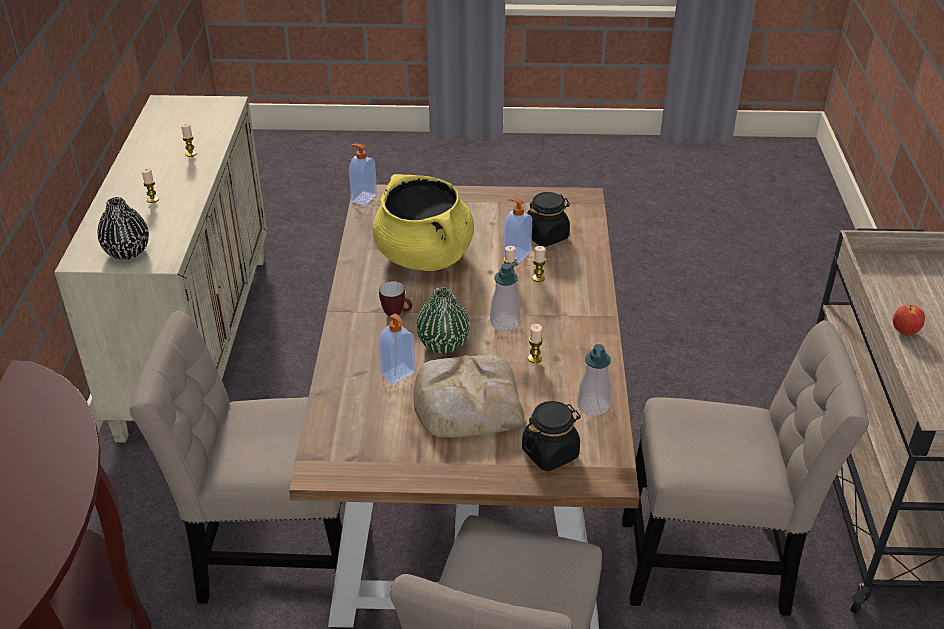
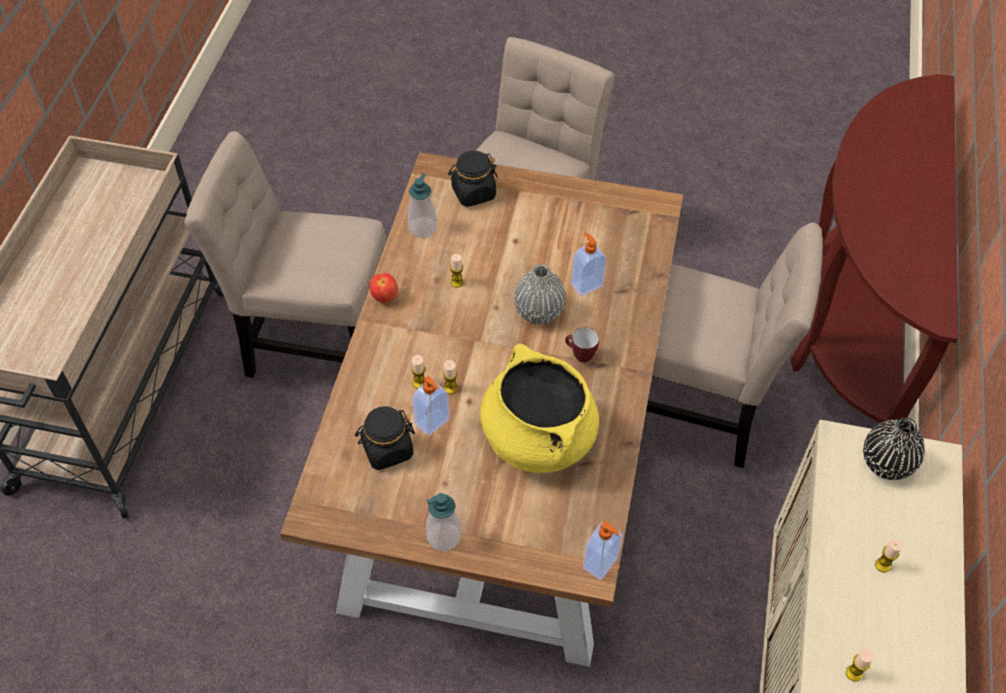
camera: 170 degrees left, 15 degrees up
bread [414,355,524,438] -> none
green vase [417,287,470,353] -> grey vase [514,264,566,324]
soap dispenser [490,262,520,331] -> soap dispenser moved to [426,493,461,551]
apple [893,305,925,336] -> apple moved to [369,273,398,303]

